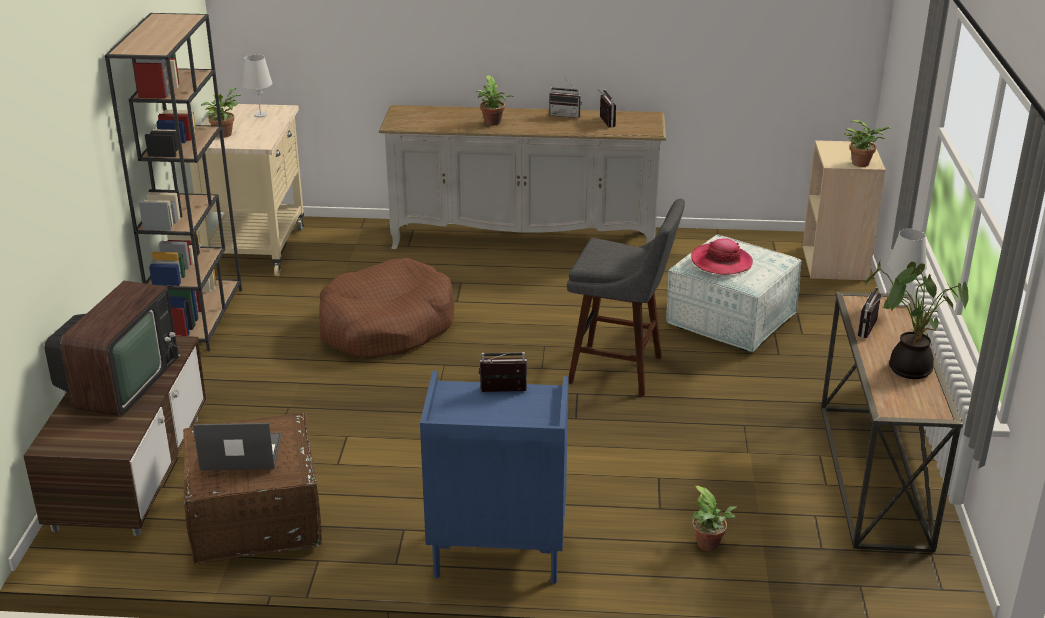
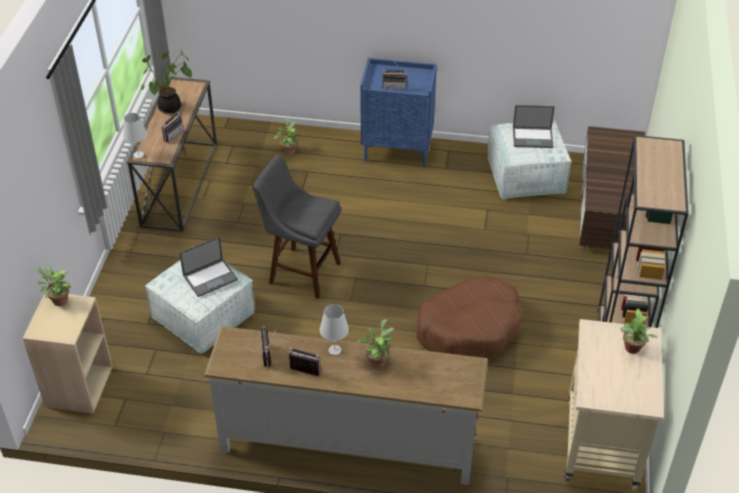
camera: 175 degrees left, 15 degrees up
television [45,281,180,416] -> none
brown ottoman [183,413,322,564] -> white ottoman [488,120,571,199]
white table lamp [242,54,272,117] -> white table lamp moved to [320,304,349,355]
hat [691,238,753,275] -> laptop [179,236,238,297]

